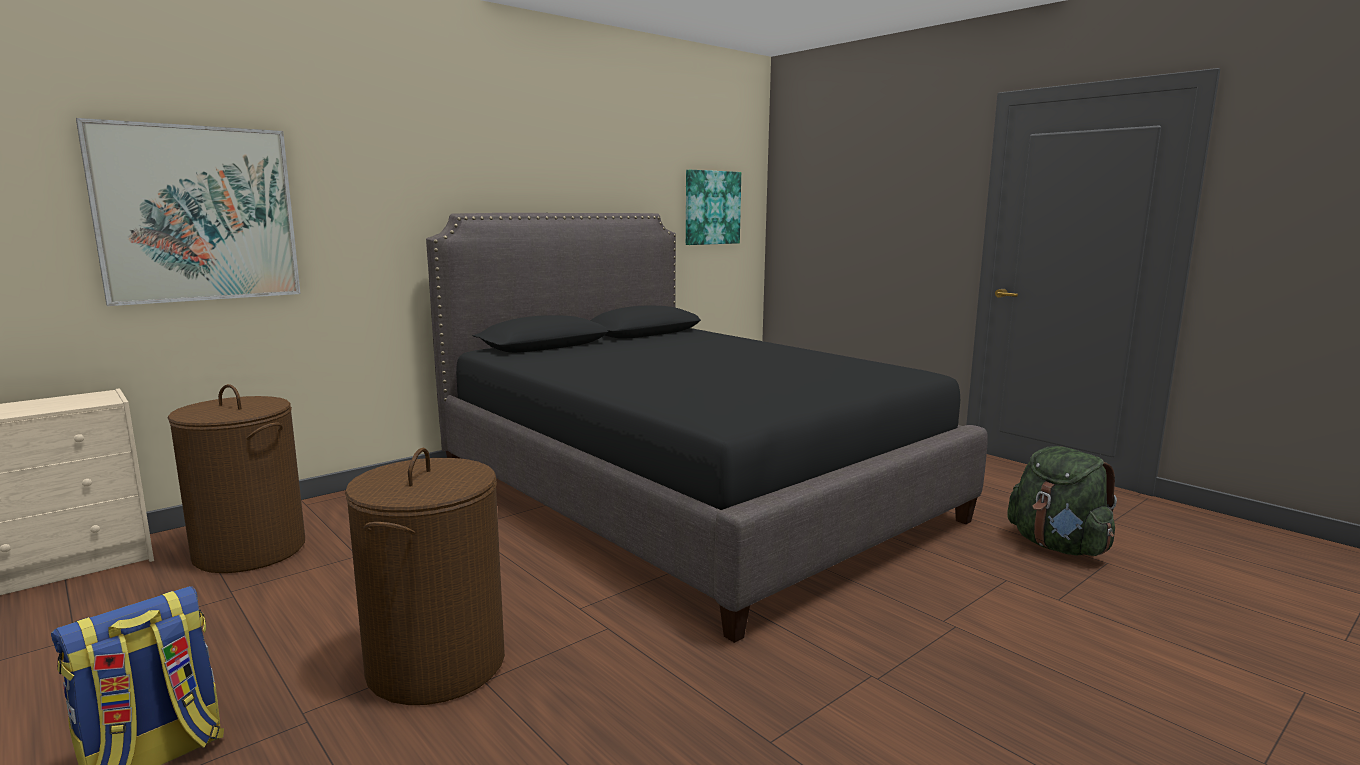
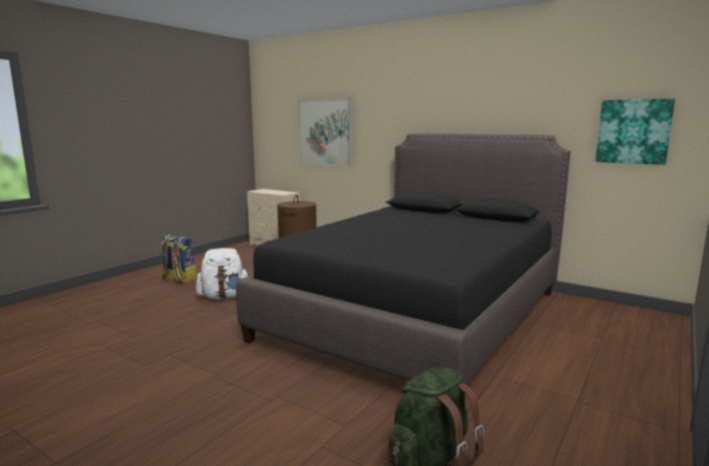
camera: 75 degrees right, 0 degrees up
brown laundry basket [345,448,505,705] -> white backpack [196,248,249,300]

